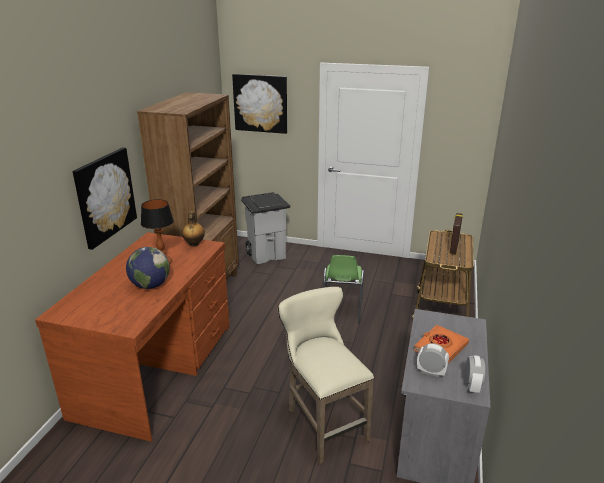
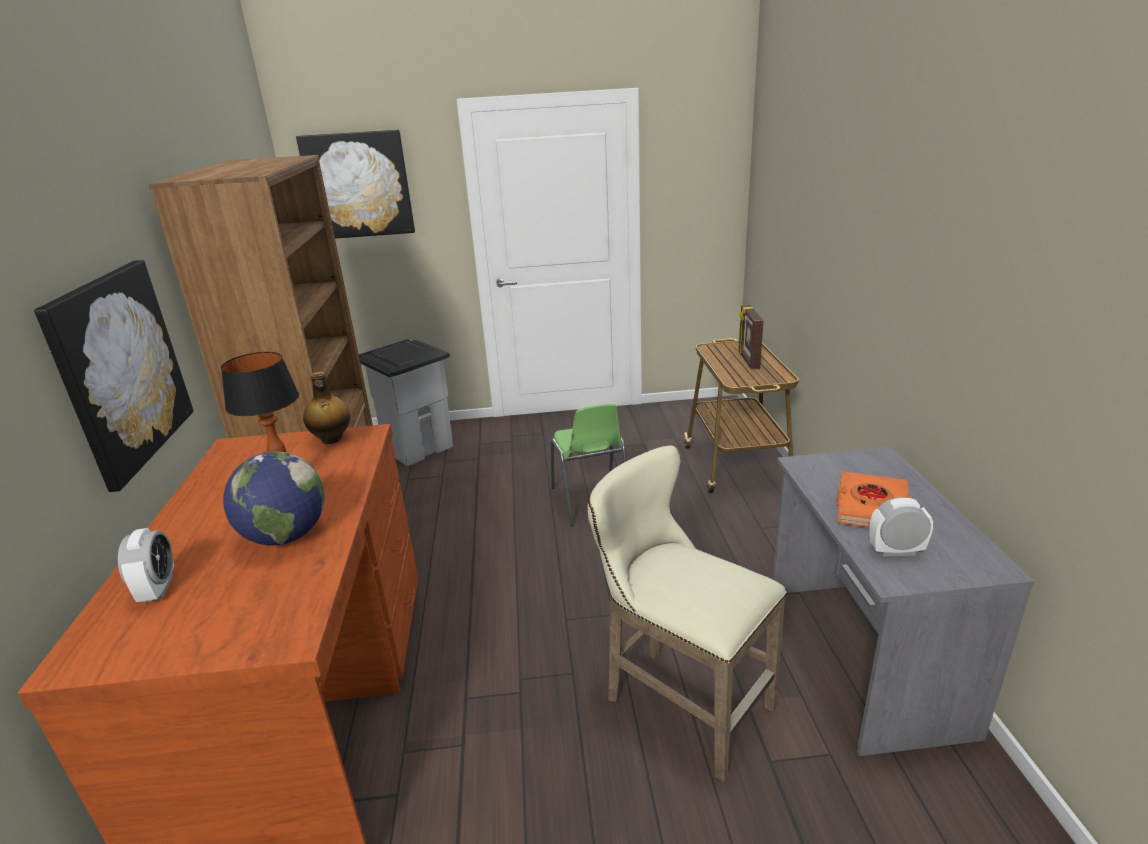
camera: 20 degrees left, 0 degrees up
alarm clock [465,355,485,393] -> alarm clock moved to [118,528,174,602]

